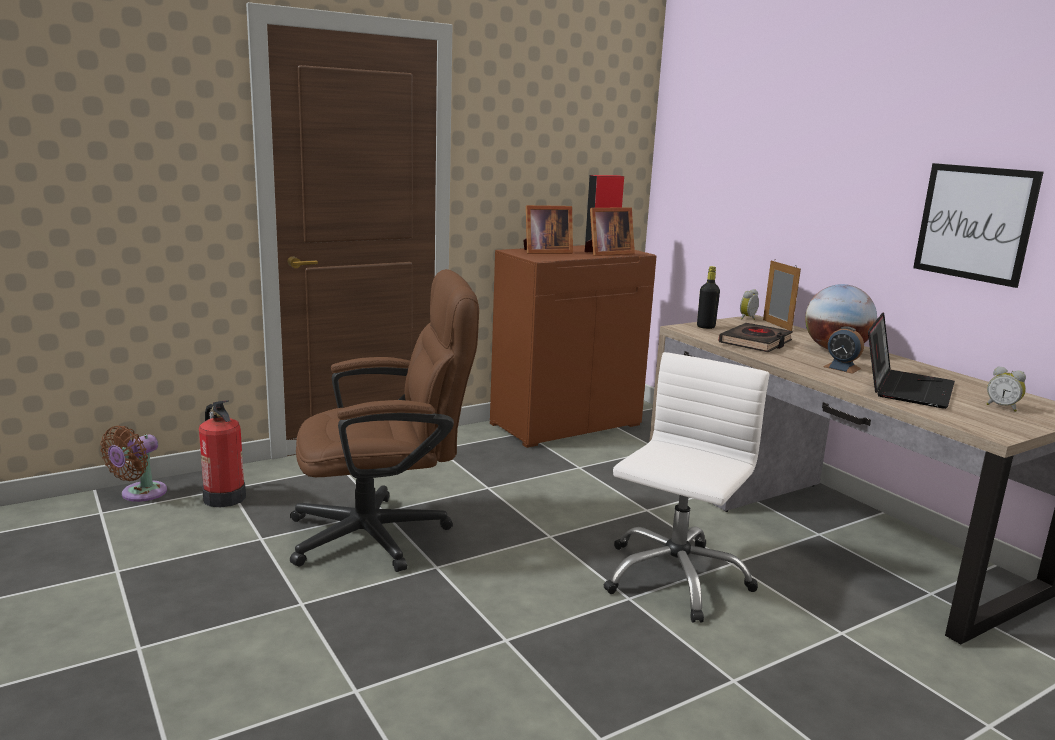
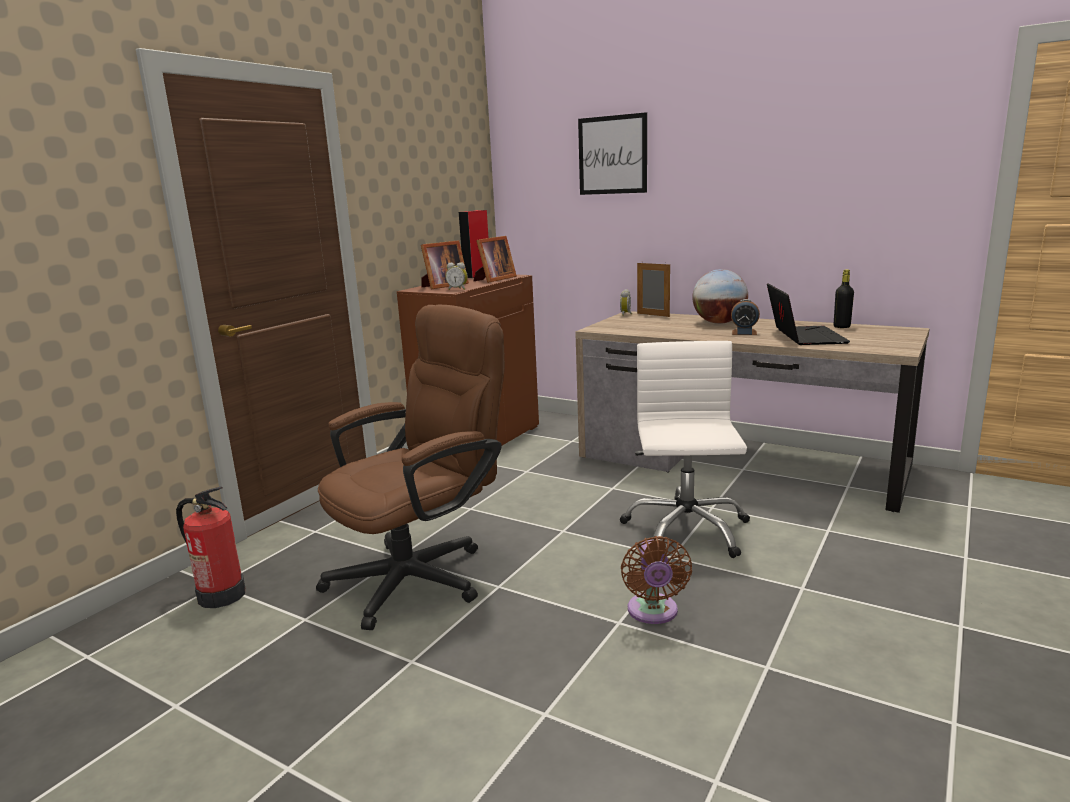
camera: 25 degrees left, 0 degrees up
brown fan [100,426,167,502] -> brown fan moved to [621,536,692,624]
black bottle [697,266,720,329] -> black bottle moved to [834,269,854,328]
black book [719,323,793,352] -> none
picture [913,163,1044,288] -> picture moved to [578,112,647,195]
alarm clock [987,366,1026,412] -> alarm clock moved to [446,262,468,290]

